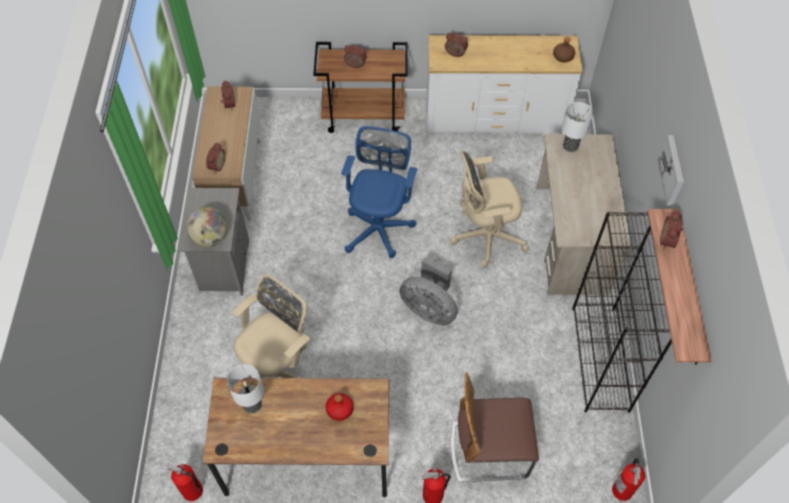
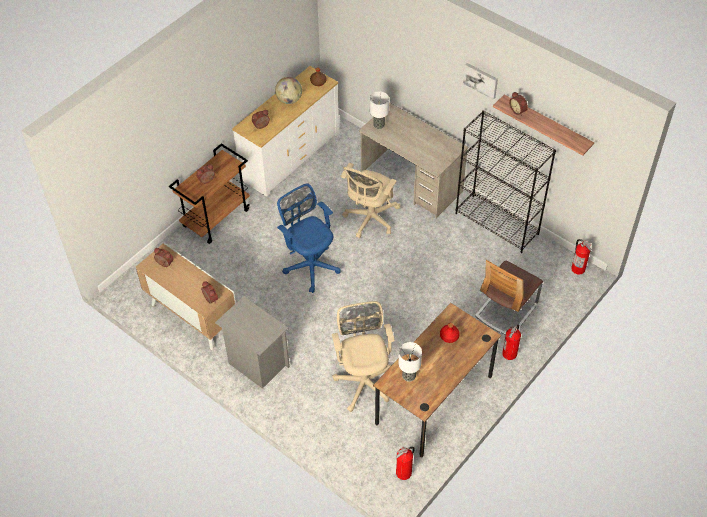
camera: 50 degrees left, 5 degrees down
globe [186,207,227,247] -> globe moved to [275,77,302,104]
grey fan [399,257,458,325] -> none

